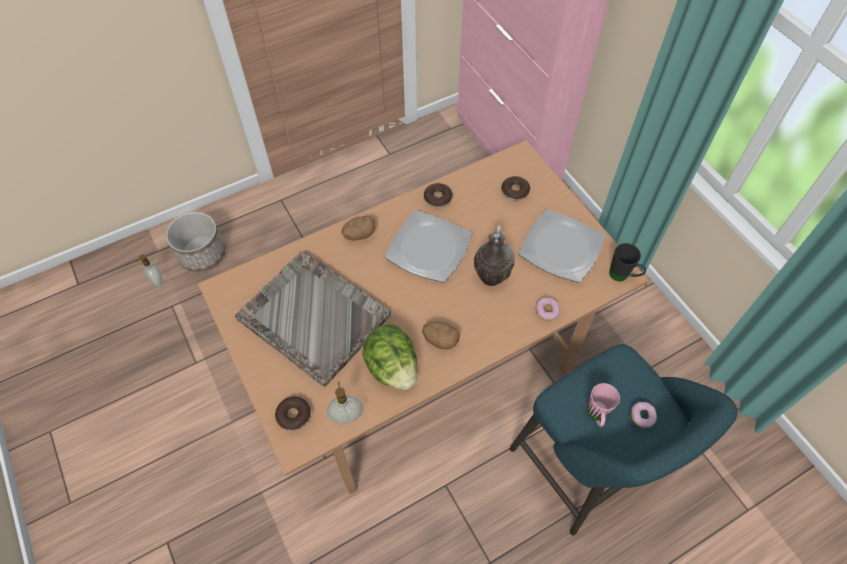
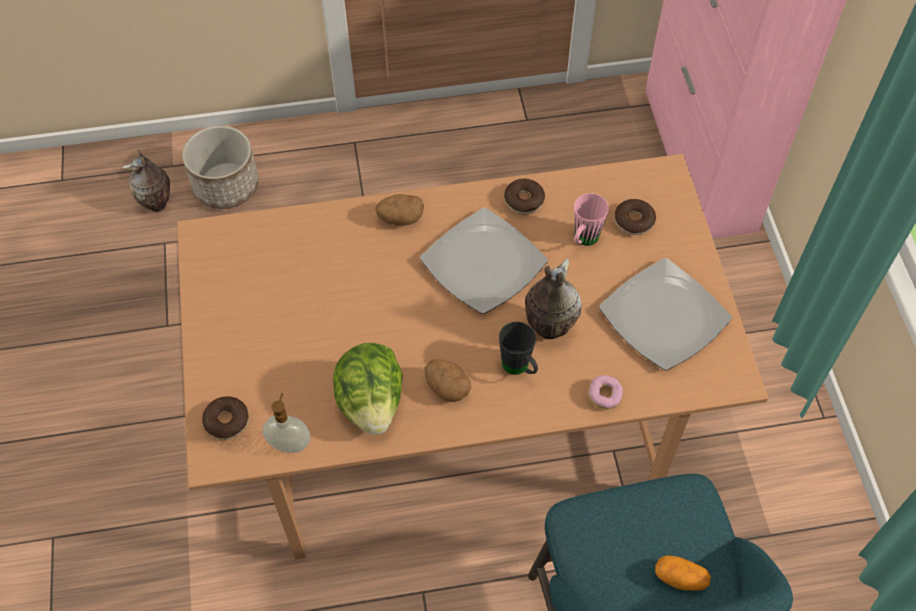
camera: 20 degrees right, 0 degrees up
soap dispenser [135,255,163,287] -> vase [122,149,170,212]
grey tray [235,251,391,387] -> none
pink mug [587,383,620,427] -> pink mug moved to [574,193,609,246]
black mug [609,243,646,282] -> black mug moved to [499,321,538,375]
donut [631,402,657,428] -> potato [655,555,711,591]

